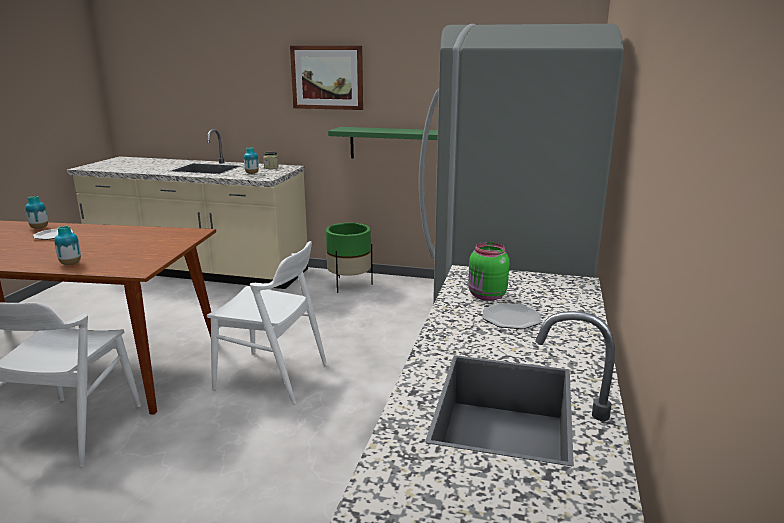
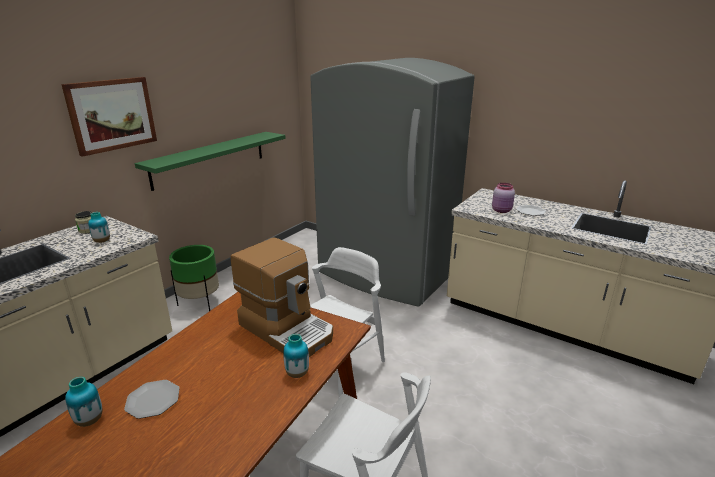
camera: 70 degrees left, 5 degrees up
green jar [468,242,510,301] -> pink jar [492,183,515,213]
none -> coffee machine [231,237,333,357]

